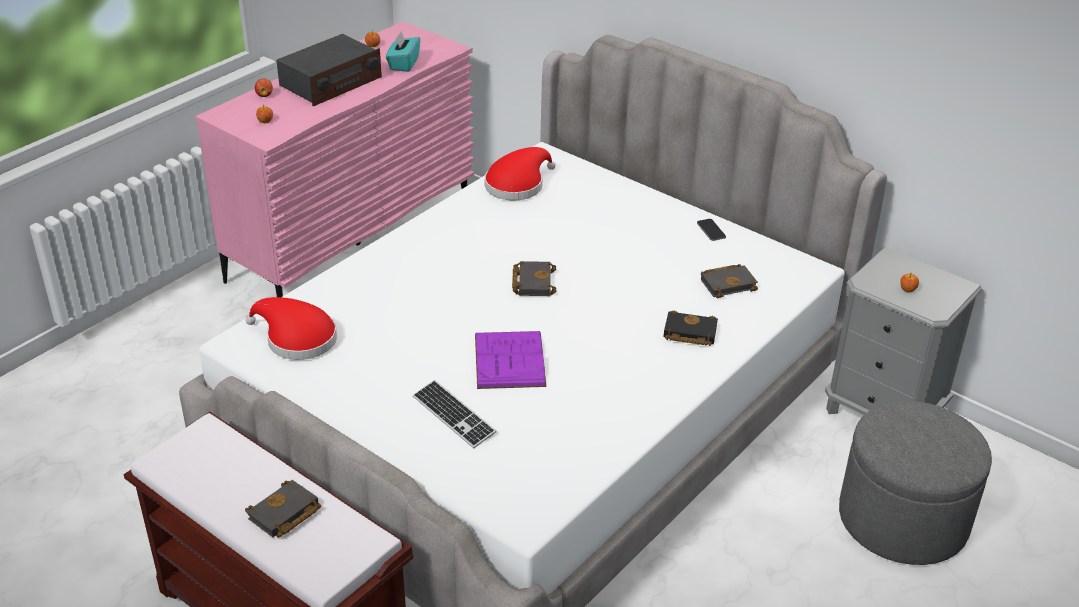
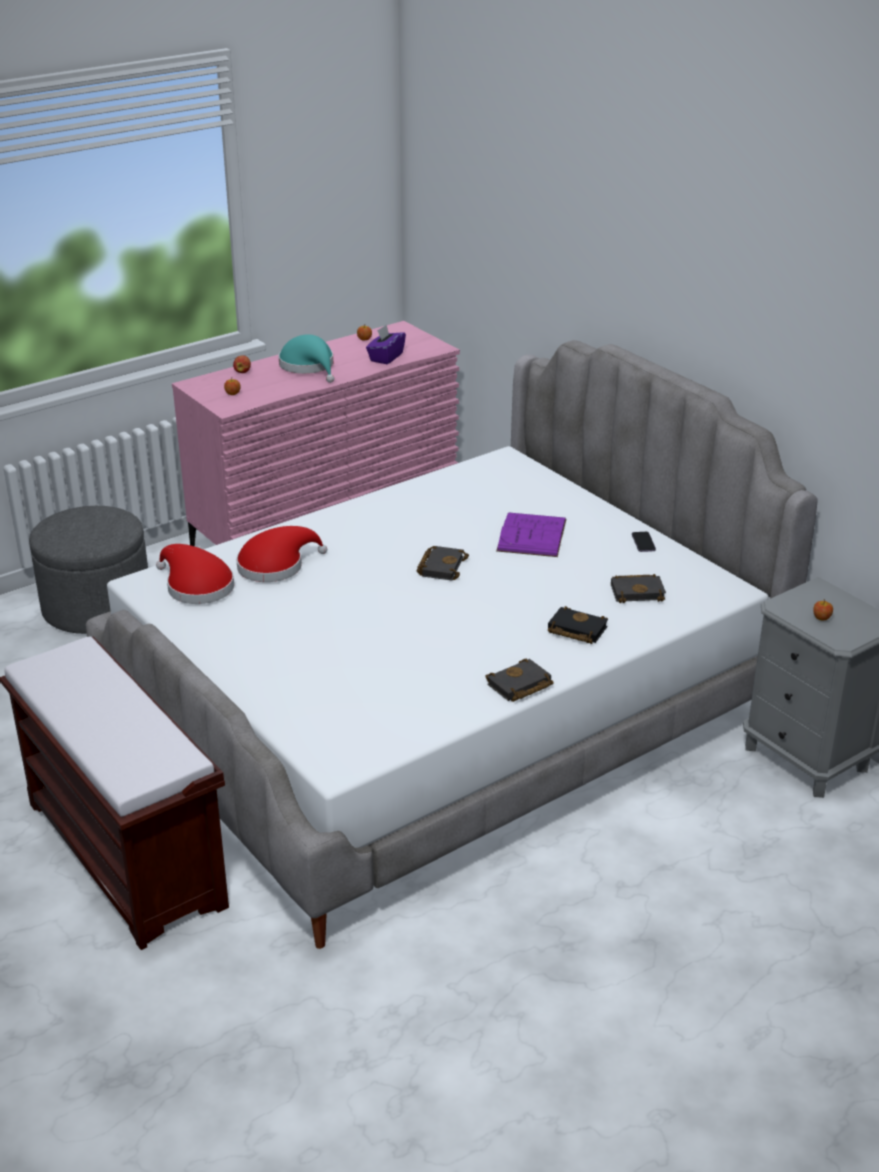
camera: 15 degrees right, 5 degrees down
black book [245,480,321,538] -> black book moved to [485,659,554,702]
radio [276,34,382,106] -> turquoise hat [279,334,334,383]
turquoise tissue box [386,31,420,72] -> purple tissue box [366,324,406,364]
keyboard [413,380,496,448] -> none
purple book [475,331,546,389] -> purple book moved to [496,512,566,557]
red hat [485,147,556,200] -> red hat moved to [236,526,327,582]
grey ottoman [839,401,992,565] -> grey ottoman moved to [29,506,148,634]

